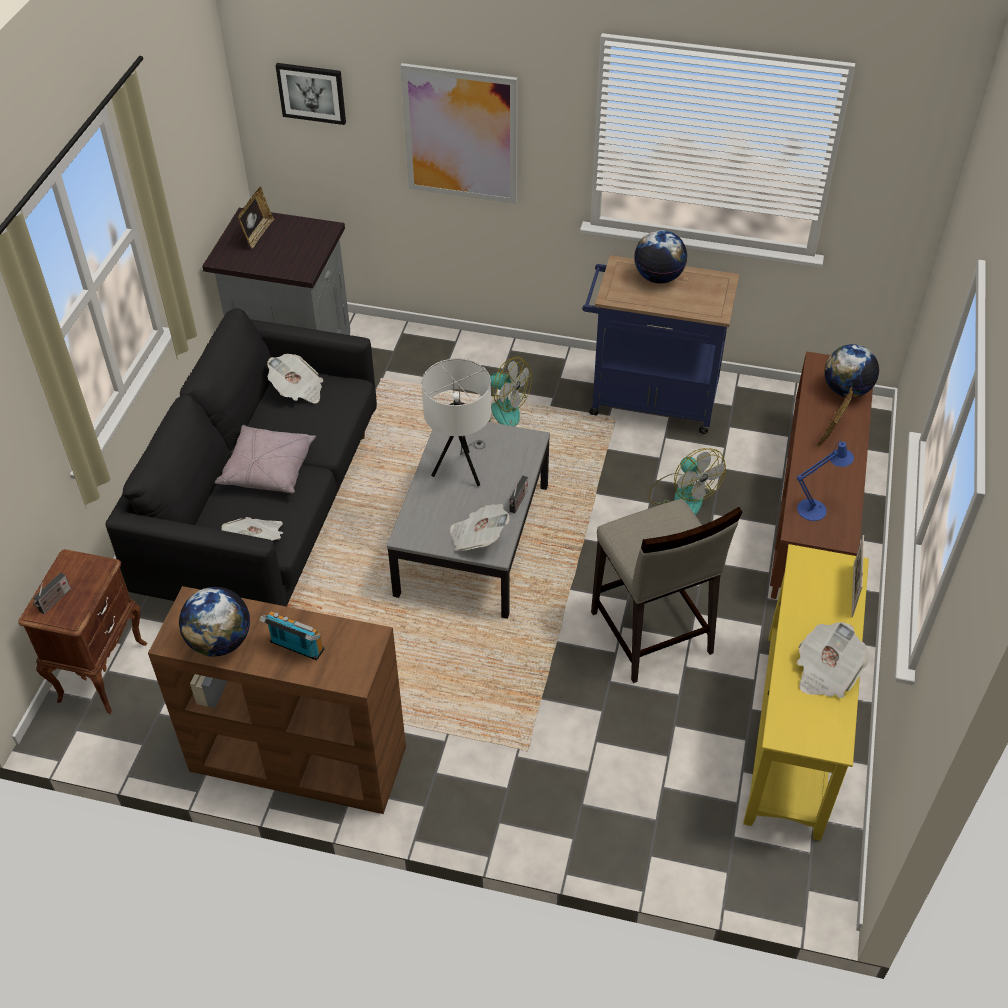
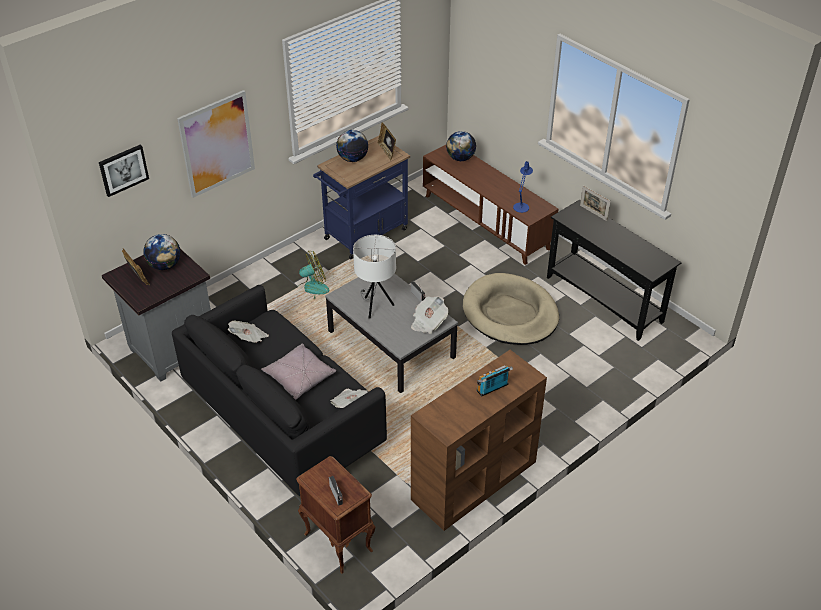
camera: 55 degrees left, 5 degrees down
globe [179,587,250,657] -> globe moved to [143,234,180,270]
beige stool [591,499,742,683] -> beige dog bed [463,273,559,345]
fan [648,448,726,515] -> none
yellow console table [743,544,869,841] -> black console table [547,200,682,341]
newspaper [797,622,869,698] -> none
picture frame [816,386,853,447] -> picture frame moved to [378,123,396,160]

